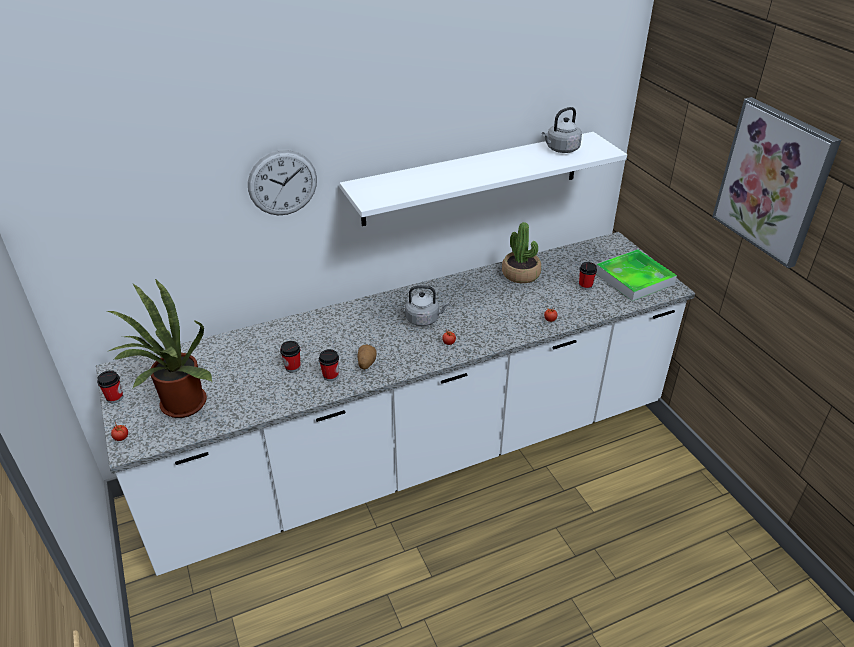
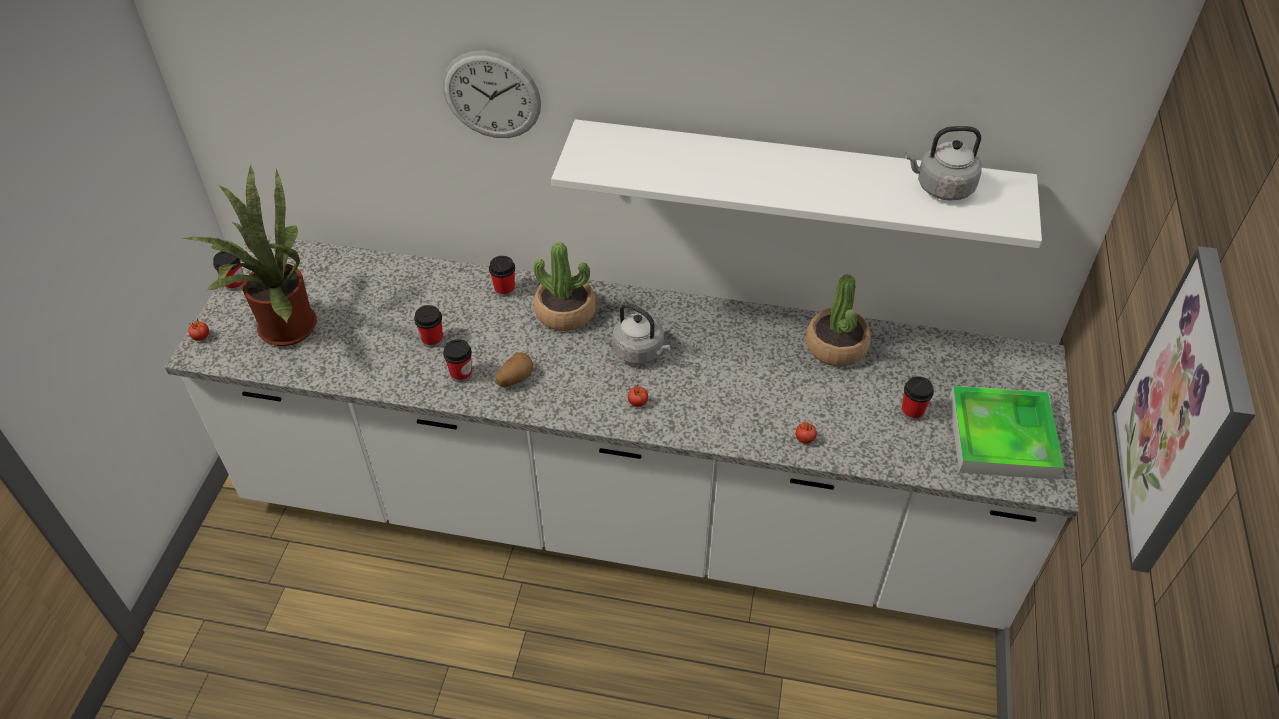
camera: 35 degrees right, 10 degrees up
none -> cup [489,256,515,297]
none -> potted plant [534,242,596,331]

